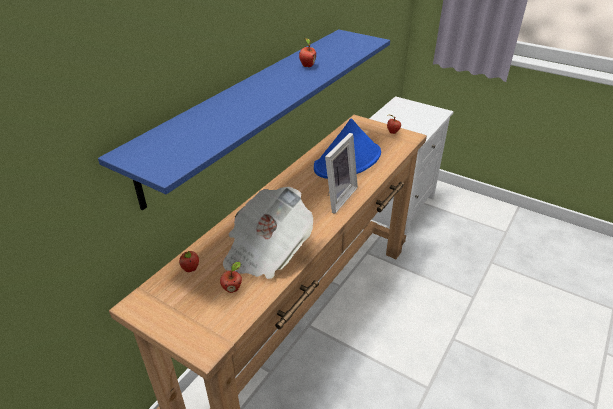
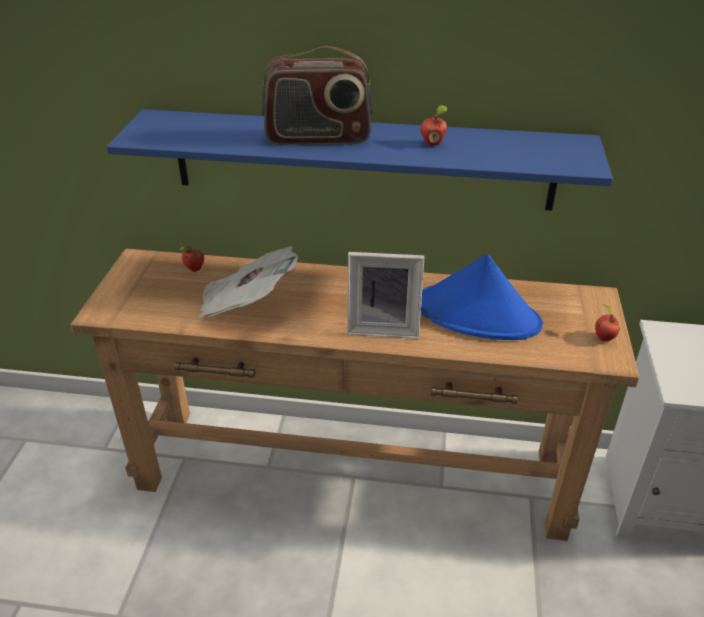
camera: 65 degrees right, 0 degrees up
apple [220,262,242,293] -> none
none -> radio [262,46,373,145]

